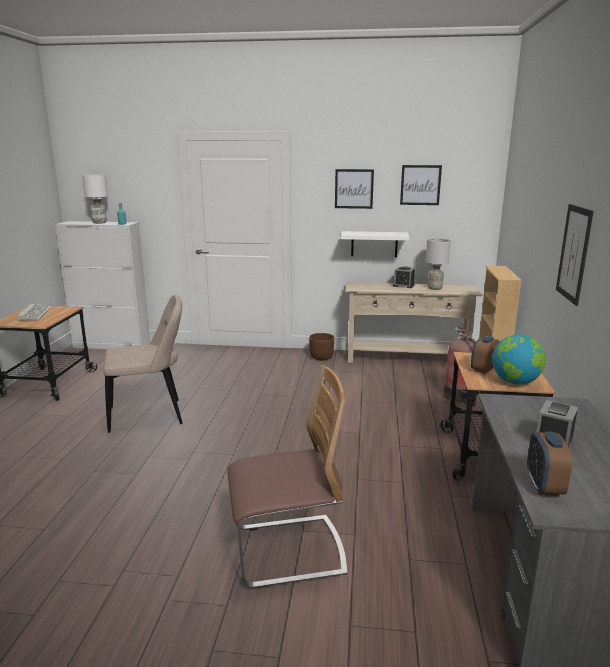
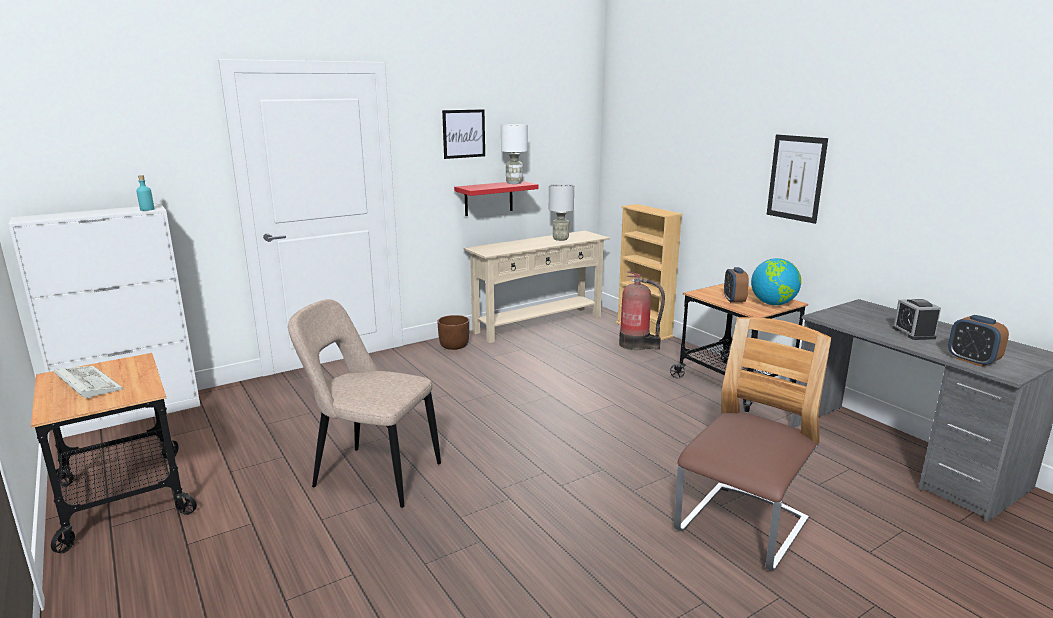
camera: 40 degrees left, 0 degrees up
white table lamp [82,175,108,224] -> white table lamp moved to [501,124,528,184]
beige chair [103,295,183,433] -> beige chair turned 105 degrees counterclockwise [288,299,441,508]
white shelf [341,231,409,257] -> red shelf [454,181,539,216]
alarm clock [393,266,415,288] -> none
picture [400,165,442,205] -> none

